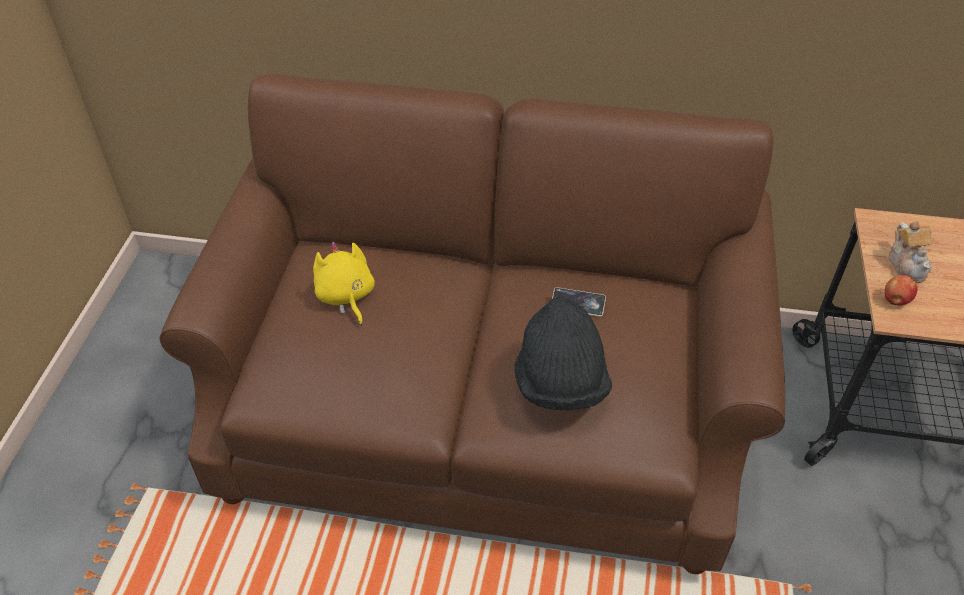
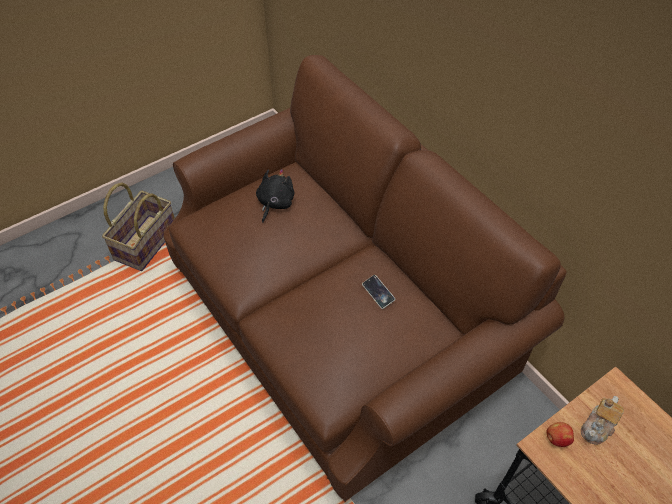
camera: 45 degrees right, 5 degrees up
yellow plush toy [313,242,375,326] -> black plush toy [256,169,295,223]
black hat [514,296,612,411] -> none
none -> basket [102,183,175,271]

